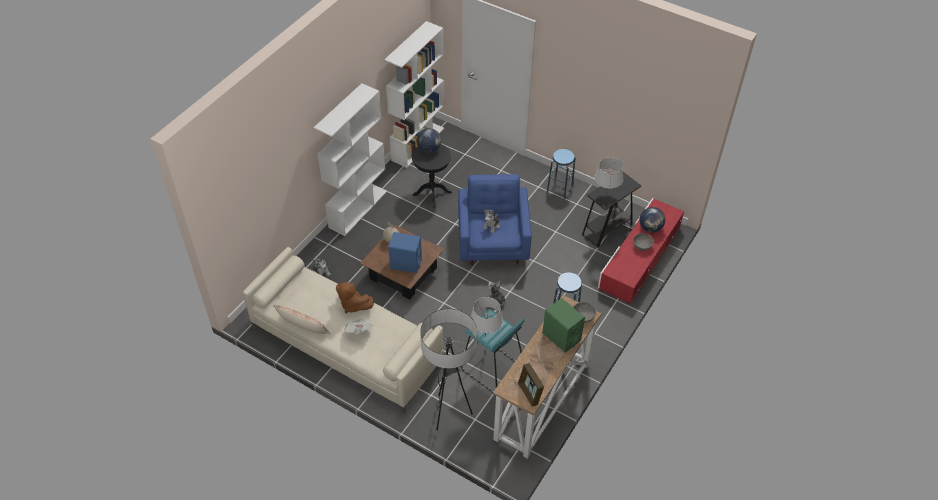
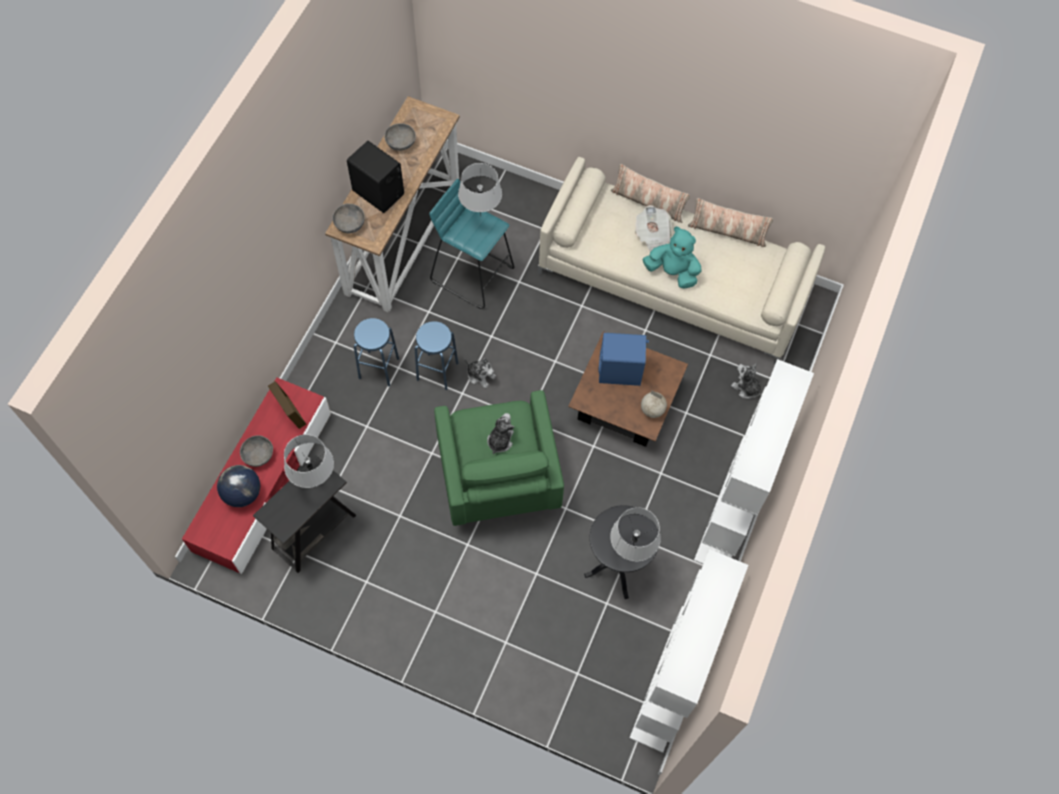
camera: 170 degrees right, 15 degrees up
brown plush toy [336,282,374,313] -> turquoise plush toy [642,226,702,289]
globe [417,128,441,153] -> grey table lamp [610,507,661,562]
floor lamp [420,309,477,430] -> none
blue armchair [458,174,532,265] -> green armchair [434,390,564,526]
picture frame [518,363,544,407] -> picture frame moved to [268,381,306,429]
green speaker [542,298,585,353] -> black speaker [347,141,404,213]
blue stool [547,149,575,199] -> blue stool moved to [415,321,458,390]
none -> grey bowl [384,123,416,151]
none -> pillow [611,164,690,223]

